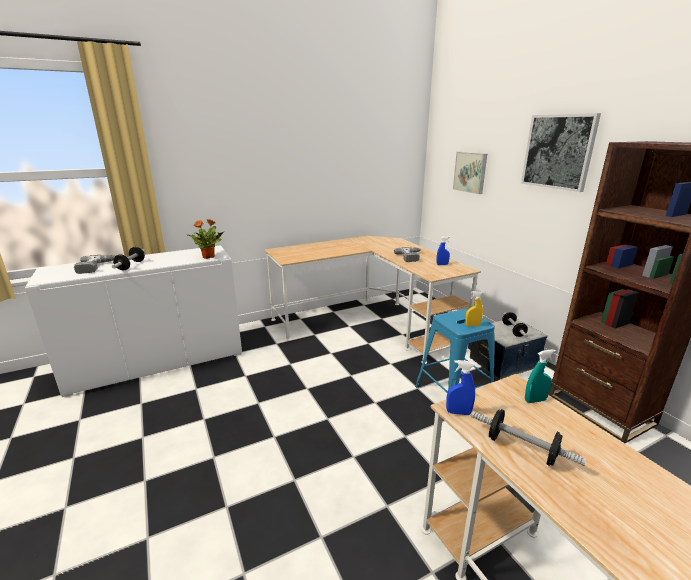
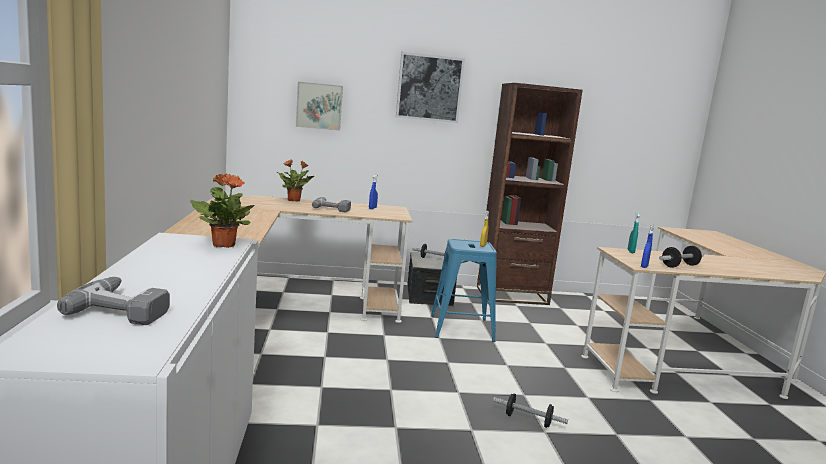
camera: 70 degrees left, 10 degrees down
dumbbell [112,247,145,270] -> dumbbell moved to [493,393,568,428]
none -> potted plant [277,160,314,202]

